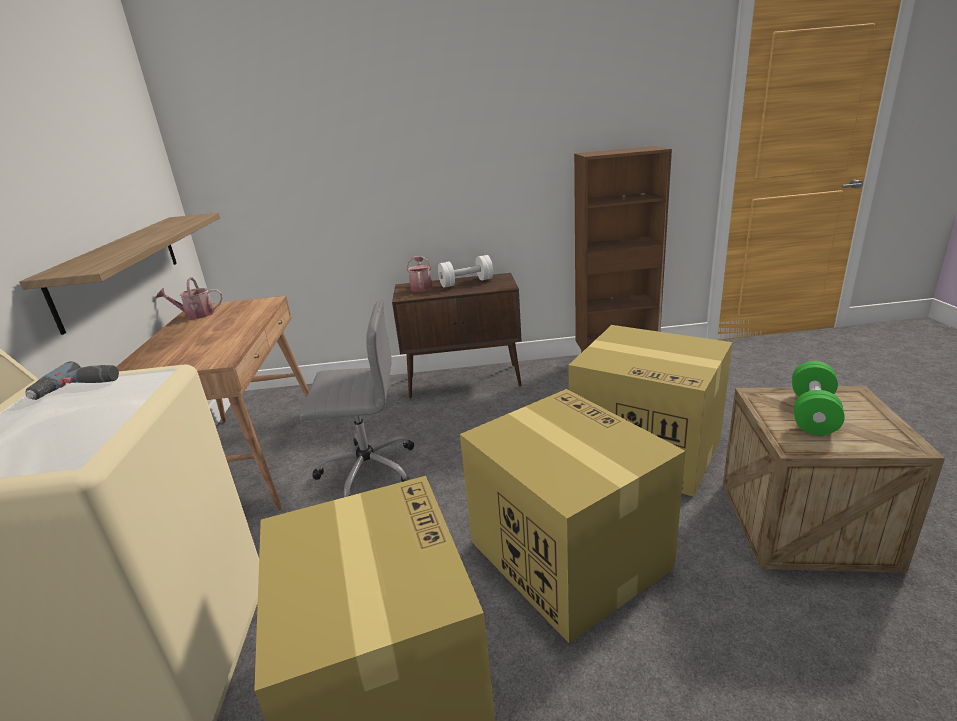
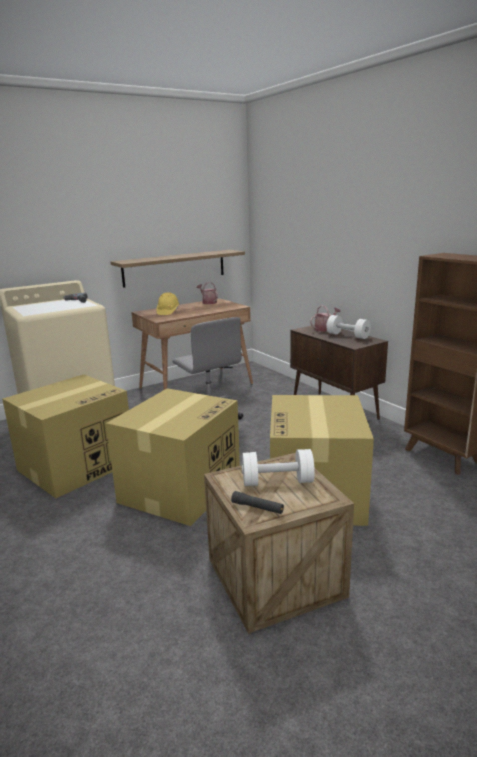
camera: 60 degrees right, 5 degrees down
green dumbbell [792,361,845,435] -> white dumbbell [242,449,315,486]
none -> yellow hard hat [156,292,180,315]
none -> black flashlight [231,491,284,514]

